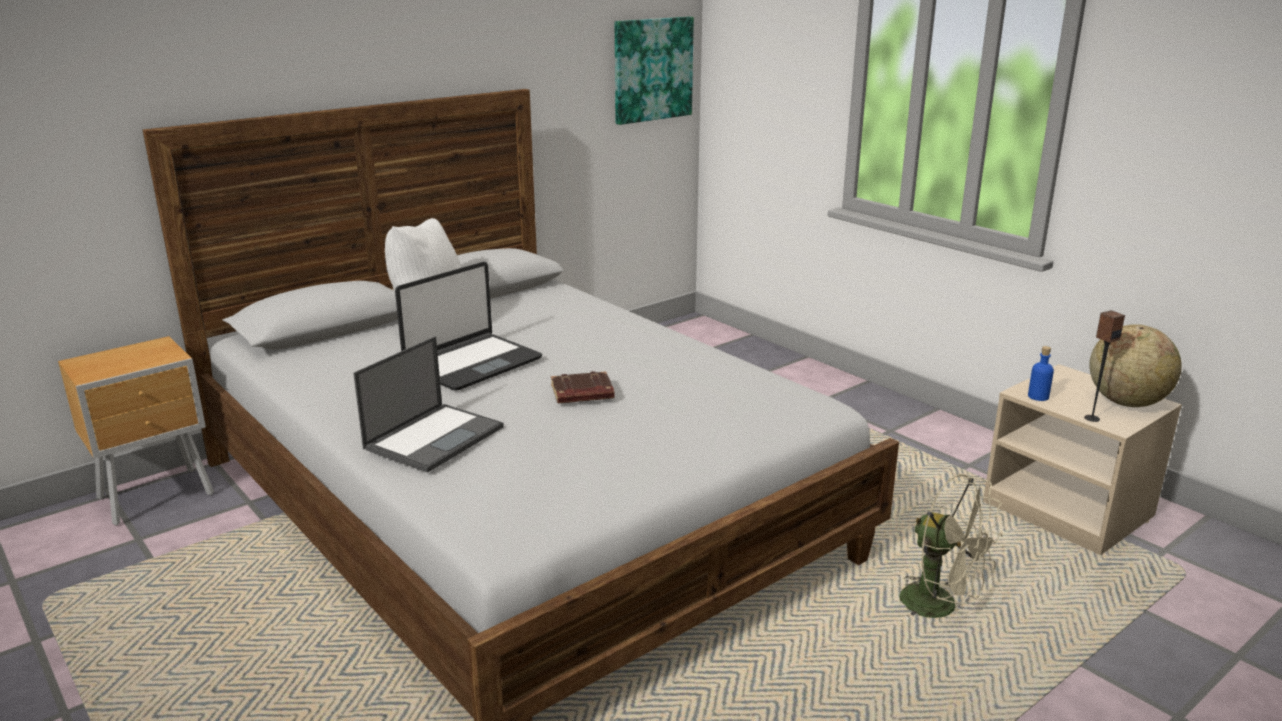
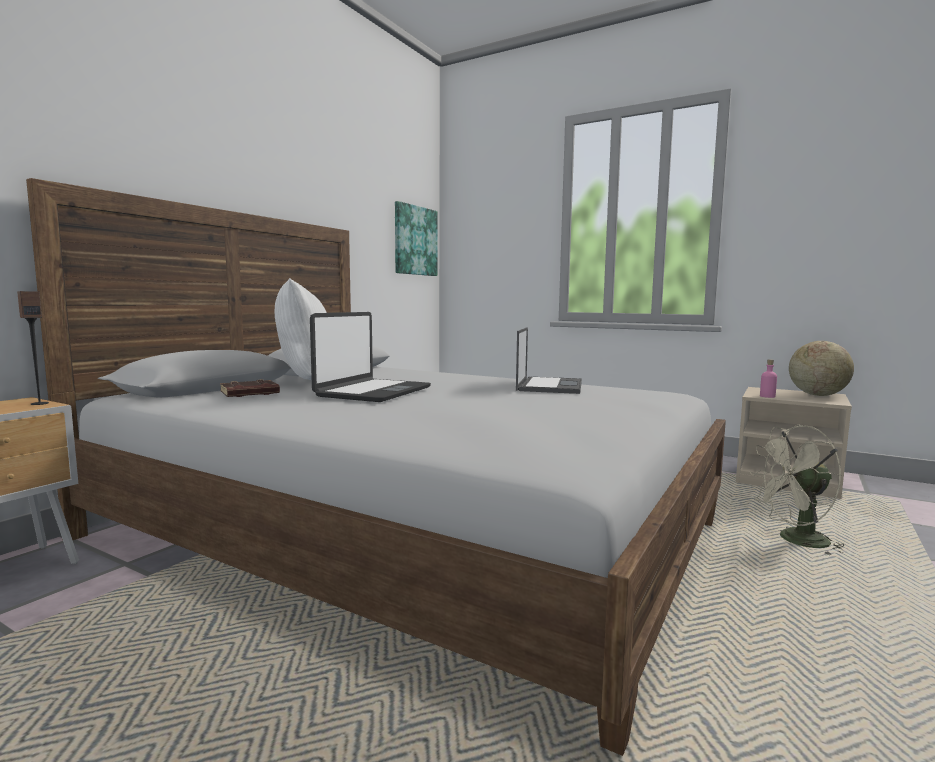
camera: 20 degrees left, 15 degrees down
laptop [353,336,504,473] -> laptop moved to [516,327,582,394]
brown book [551,371,614,403] -> brown book moved to [220,379,280,397]
beige fan [900,474,1002,618] -> beige fan turned 150 degrees clockwise [749,425,845,555]
blue bottle [1028,346,1054,401] -> pink bottle [760,359,777,398]
speaker [1084,310,1125,422] -> speaker moved to [17,291,49,405]

